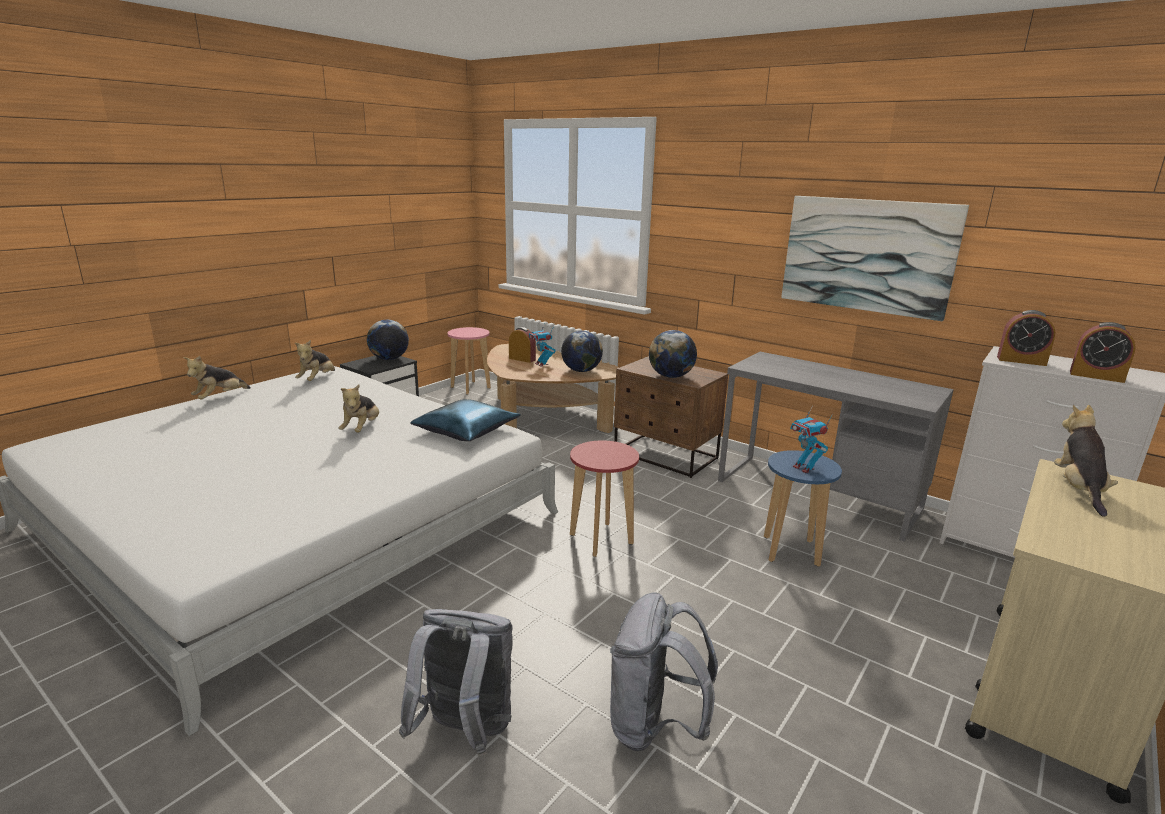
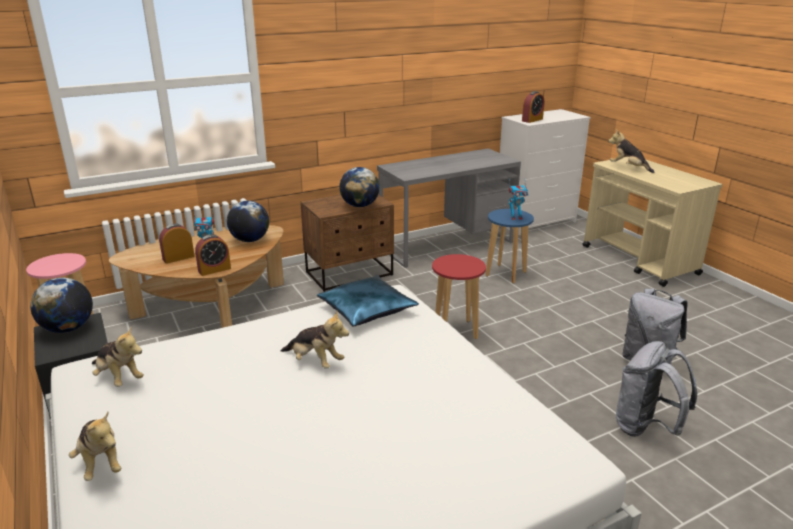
camera: 65 degrees left, 5 degrees up
picture [781,196,969,321] -> none
alarm clock [1070,322,1136,383] -> alarm clock moved to [195,234,231,276]

